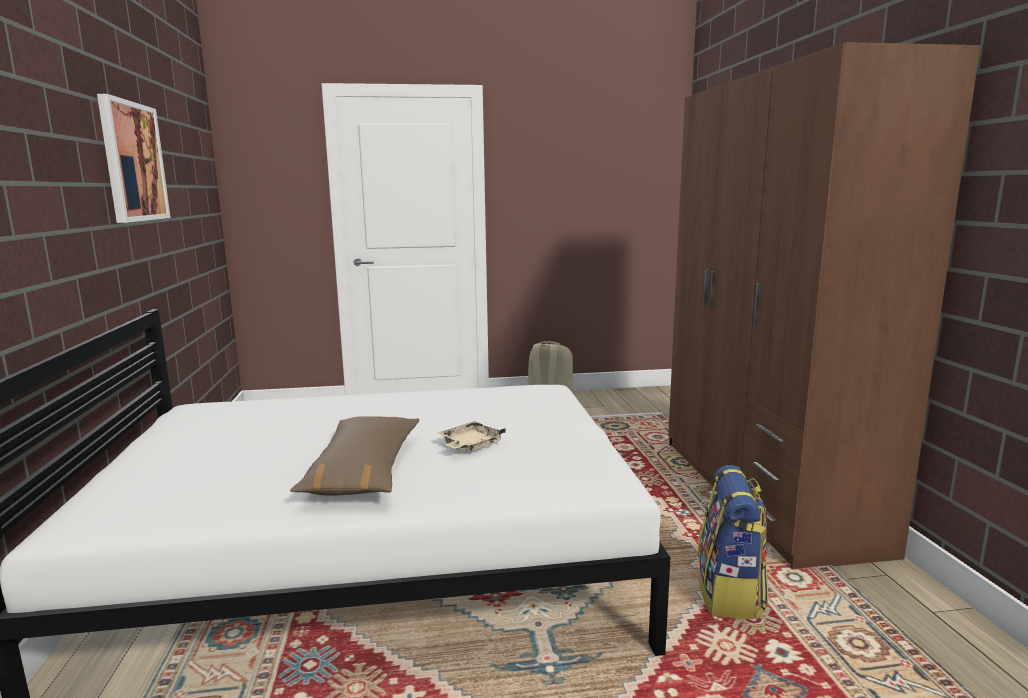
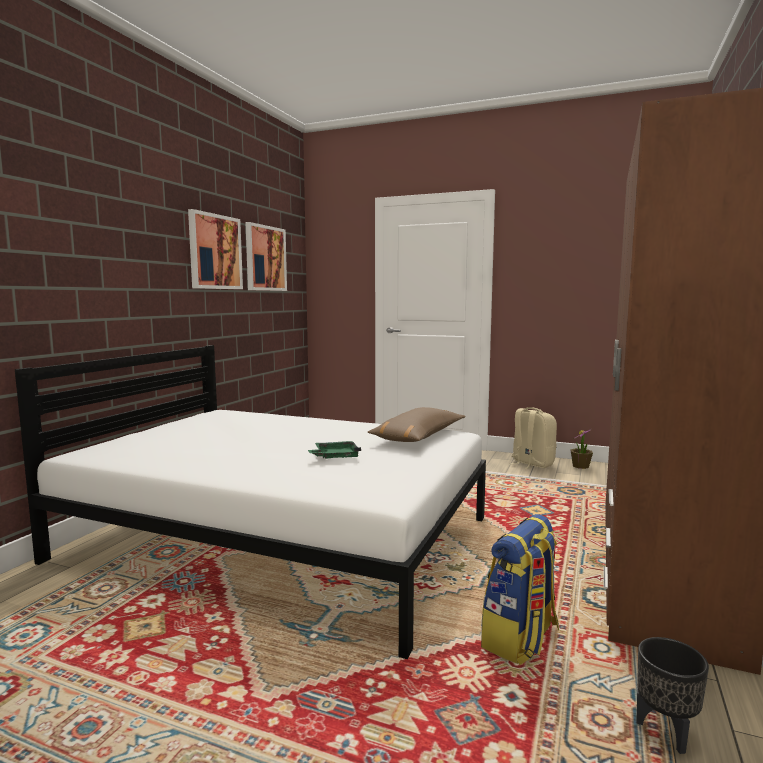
camera: 30 degrees right, 5 degrees down
brown pillow [290,416,419,496] -> brown pillow moved to [368,407,465,442]
beige tray [438,421,506,451] -> green tray [308,441,361,458]
none -> picture [245,222,287,291]
none -> potted plant [570,429,593,469]
none -> black planter [637,637,709,754]

